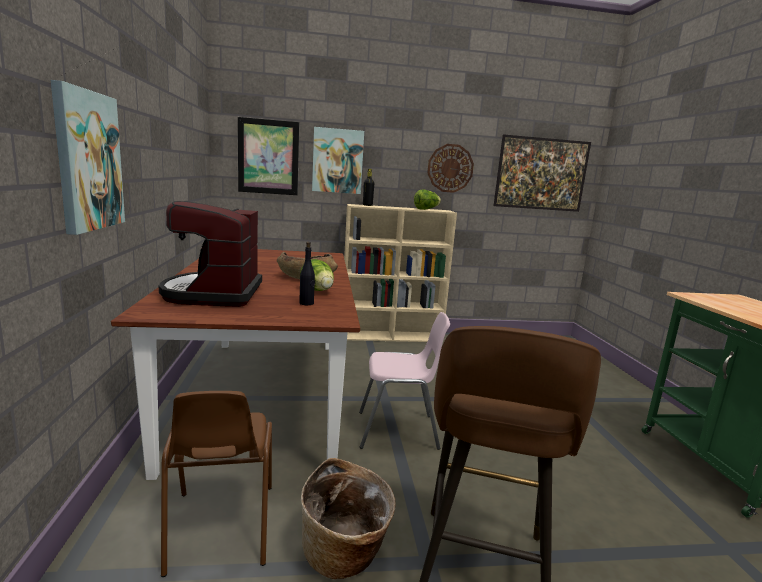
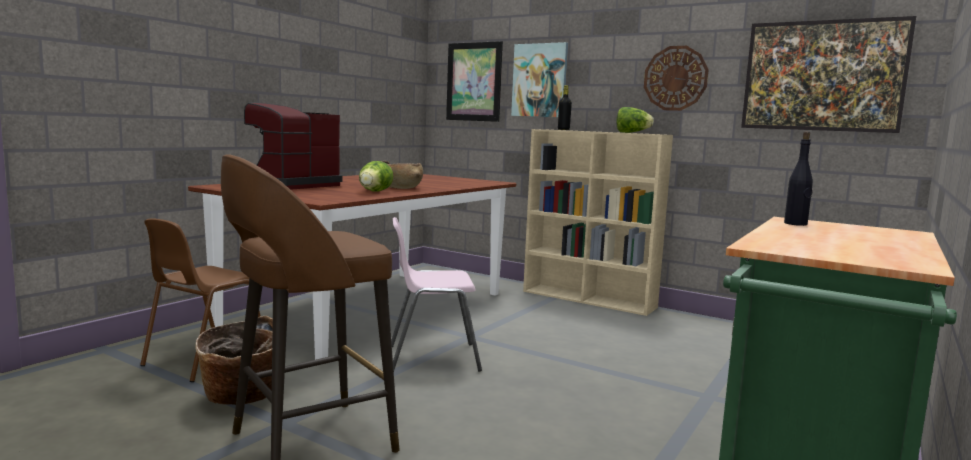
camera: 40 degrees right, 5 degrees down
picture [51,80,125,235] -> none
black bottle [299,242,315,305] -> black bottle moved to [784,131,813,226]
pink chair [359,312,450,450] -> pink chair turned 135 degrees clockwise [391,217,482,372]

